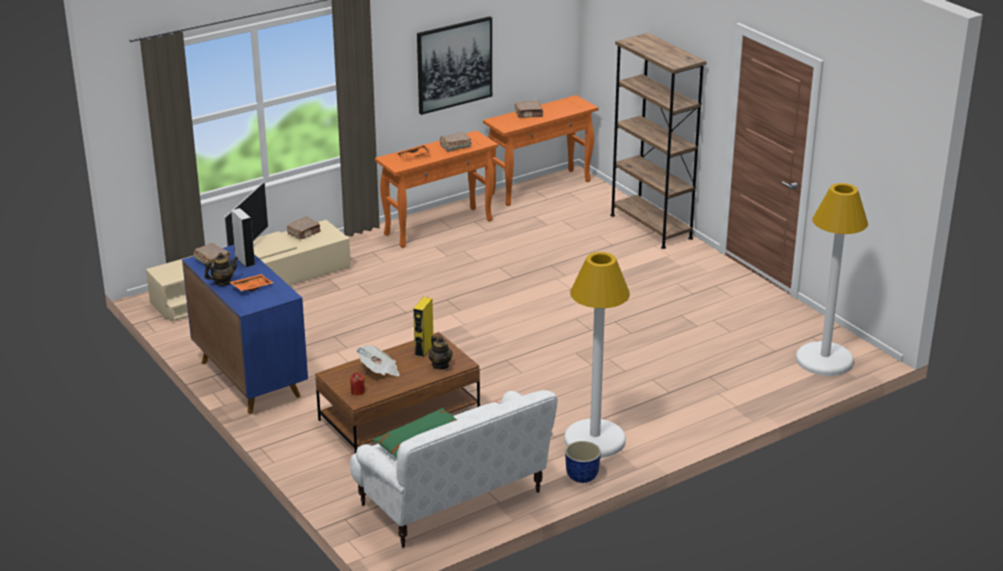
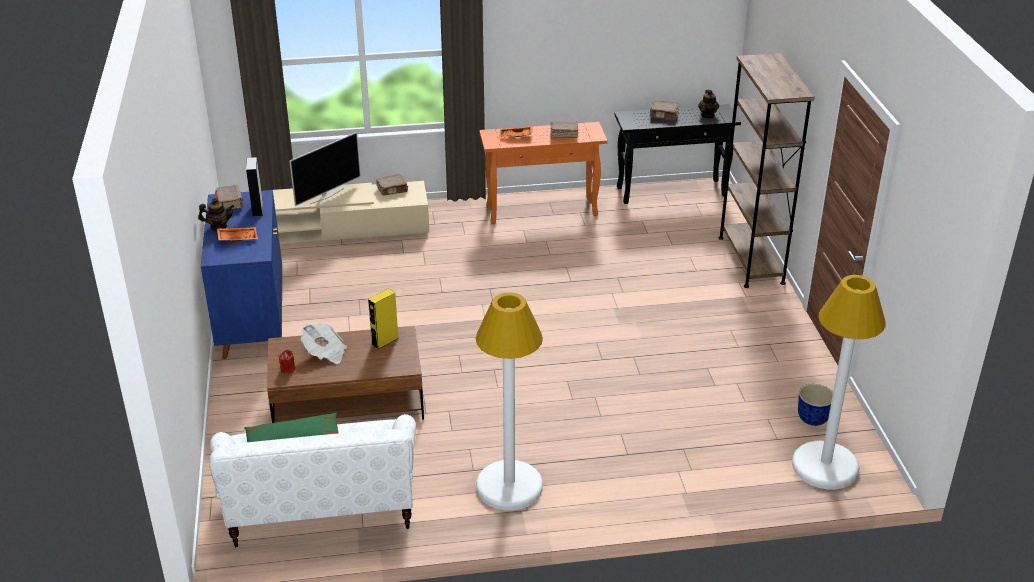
camera: 25 degrees right, 5 degrees up
picture [417,16,492,115] -> none
teapot [429,335,453,370] -> teapot moved to [698,90,719,118]
orange console table [483,95,599,206] -> black console table [614,104,741,204]
planter [565,441,601,483] -> planter moved to [798,384,833,426]

